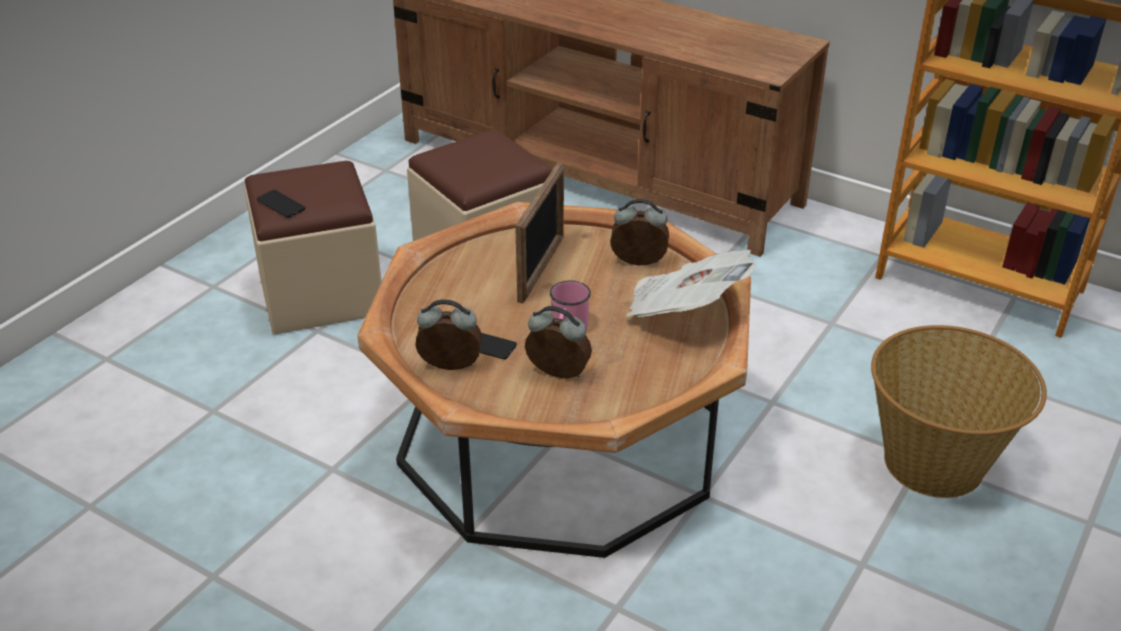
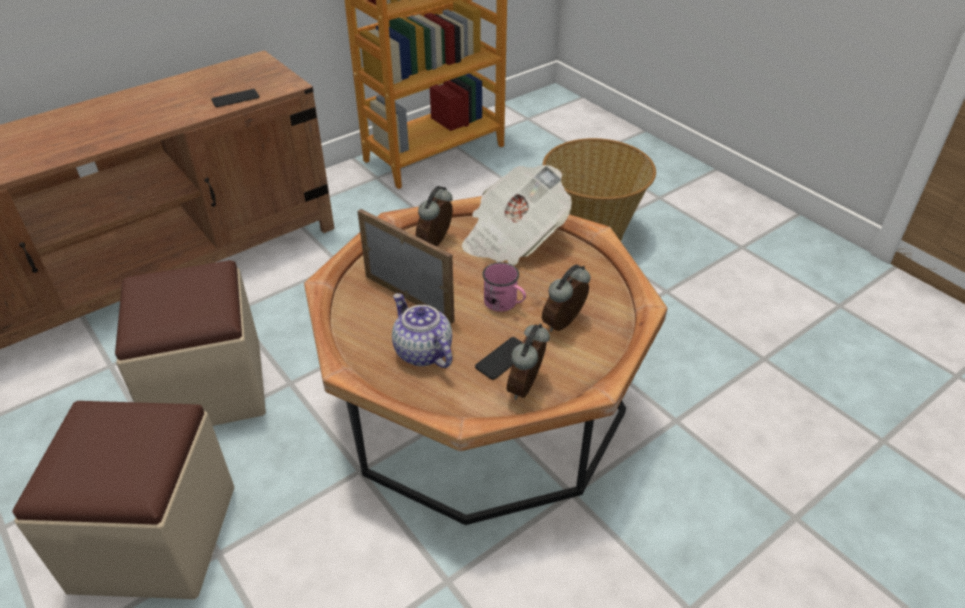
camera: 70 degrees left, 5 degrees up
phone [257,190,305,218] -> phone moved to [211,89,259,107]
none -> teapot [392,293,452,368]

